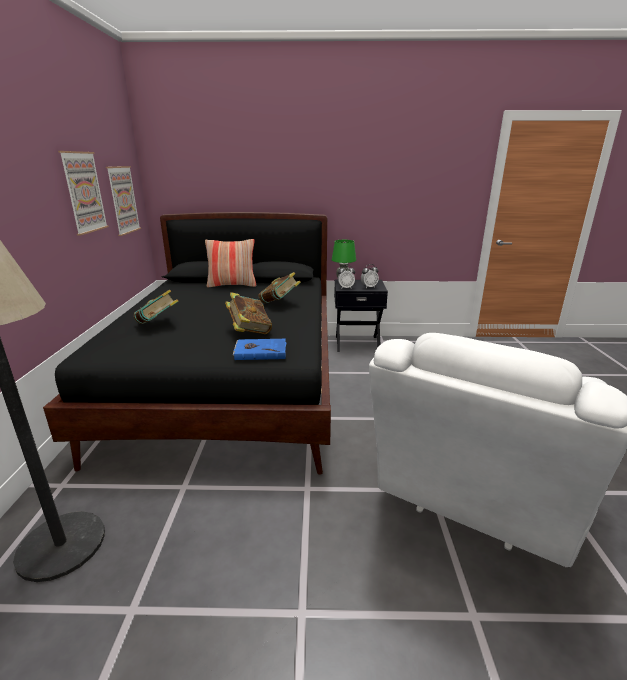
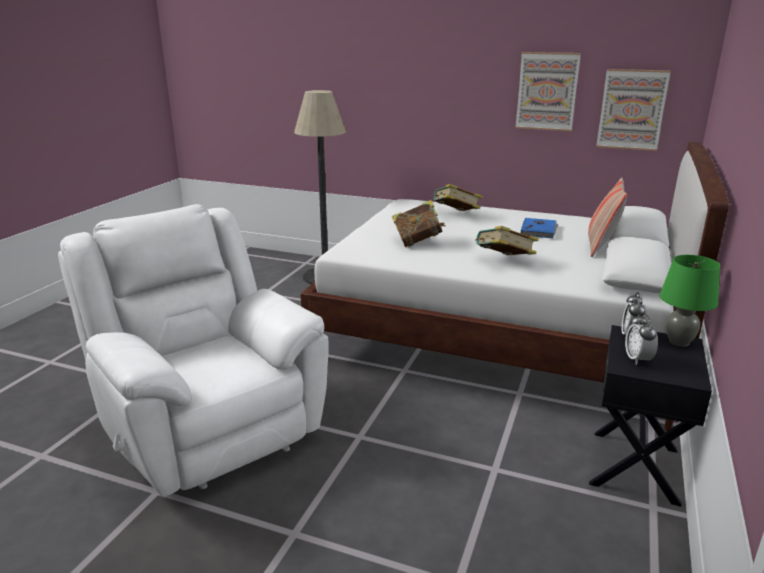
camera: 110 degrees right, 0 degrees up
black bed [43,212,331,475] -> white bed [300,142,729,431]
blue book [233,339,287,360] -> blue book moved to [521,218,558,238]

